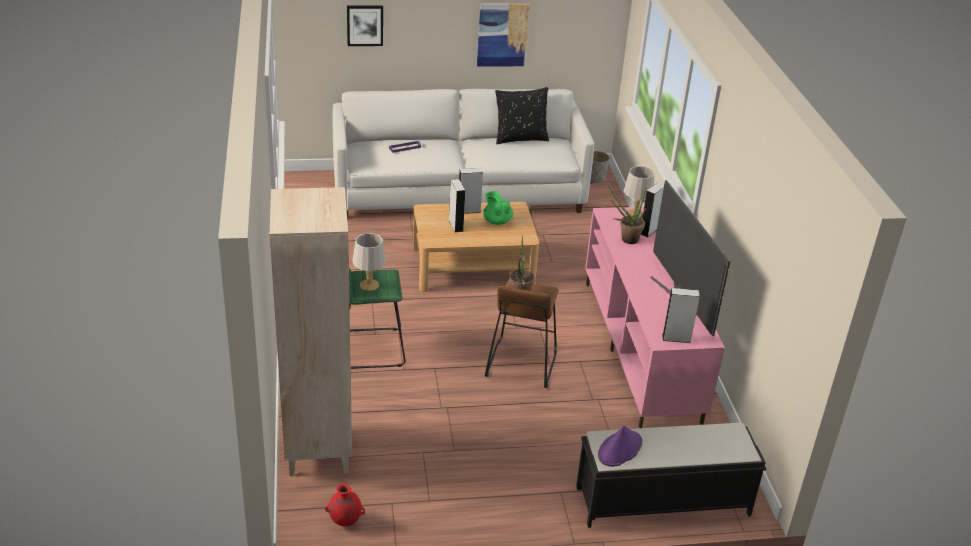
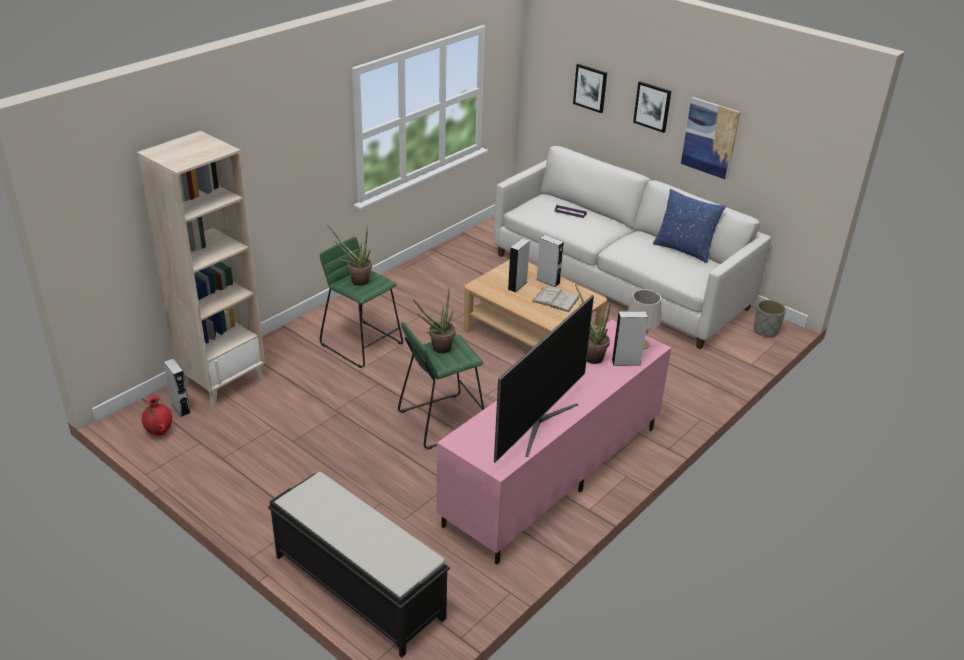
camera: 50 degrees right, 0 degrees up
grey table lamp [352,233,386,291] -> potted plant [328,226,372,286]
green teapot [483,191,513,225] -> white book [532,286,580,312]
brown stool [485,280,559,388] -> green stool [398,322,484,449]
black pillow [495,87,549,144] -> blue pillow [653,189,726,263]
purple hat [598,426,642,467] -> none
grey speaker [662,288,700,343] -> grey speaker moved to [164,359,191,417]
none -> picture [633,81,671,133]

